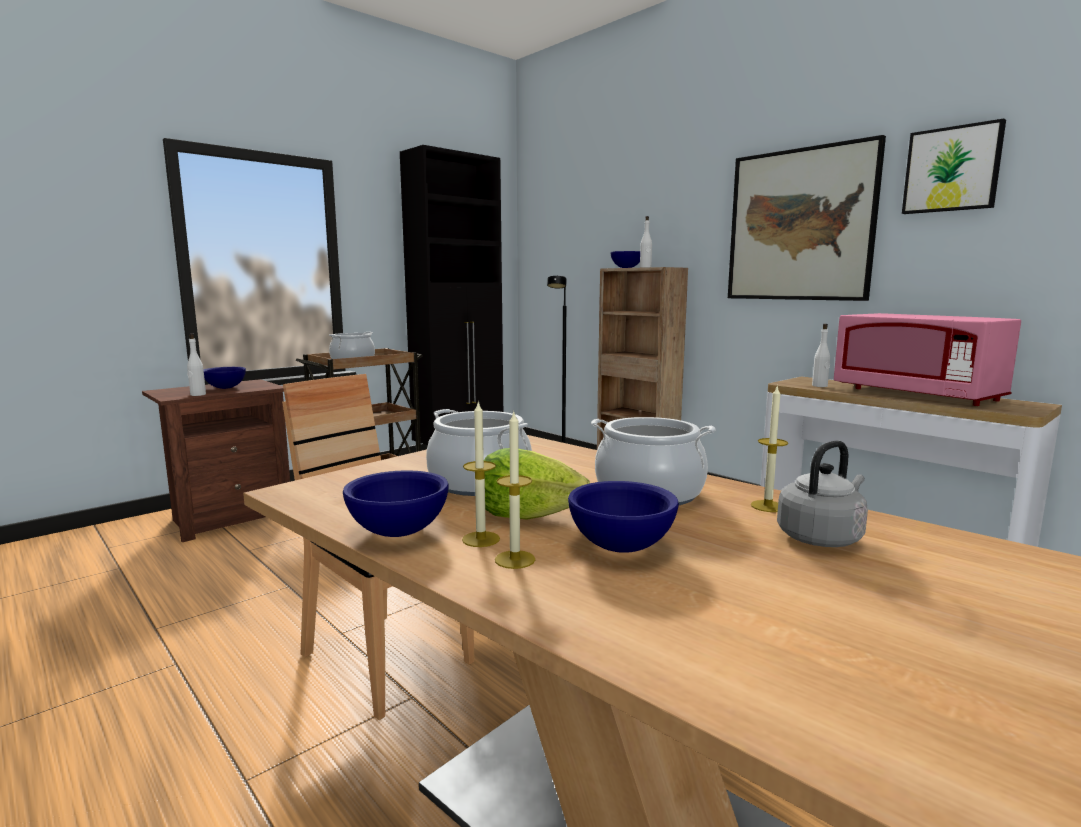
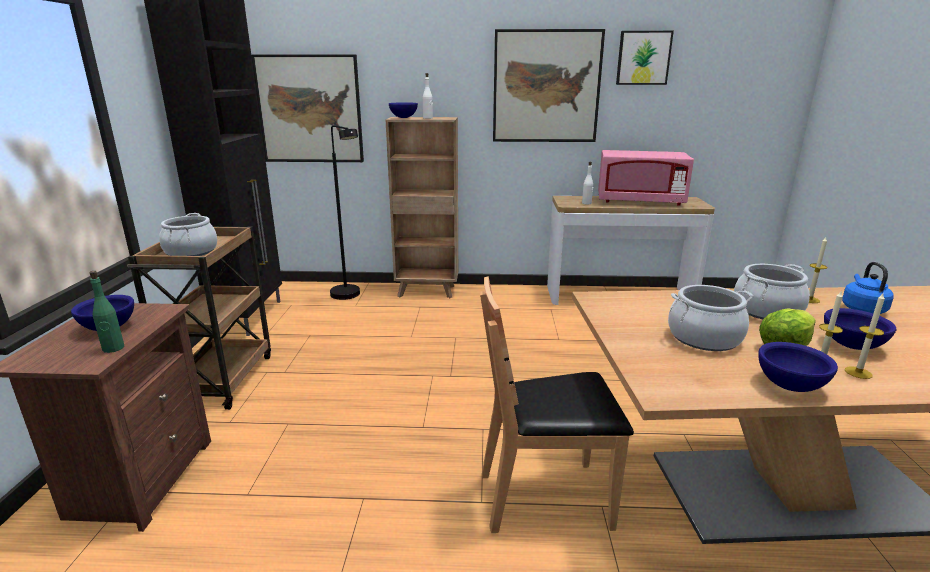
camera: 45 degrees left, 10 degrees up
white bottle [187,333,206,396] -> green bottle [90,271,124,353]
grey kettle [777,441,868,547] -> blue kettle [842,262,894,314]
none -> picture [251,54,364,162]

